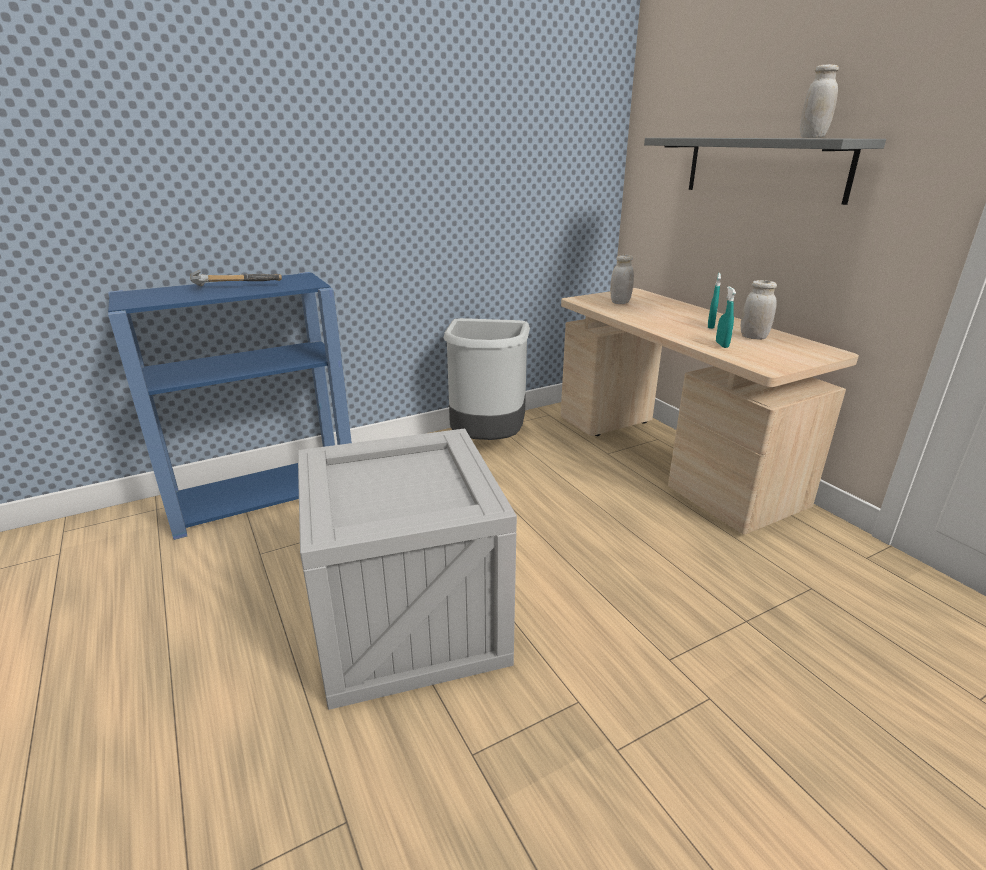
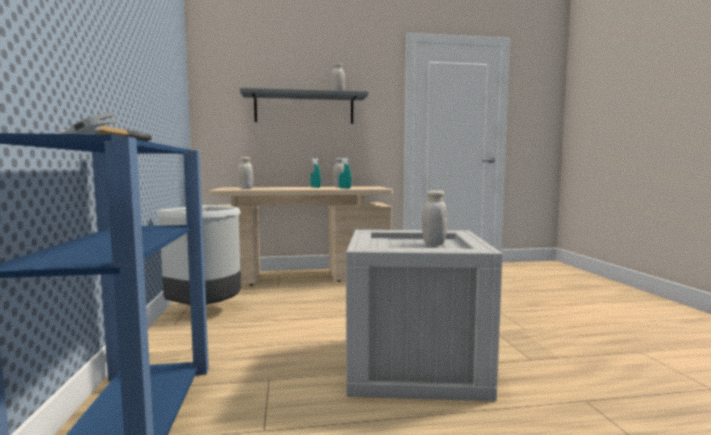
camera: 70 degrees left, 20 degrees down
none -> white jar [422,190,447,245]

